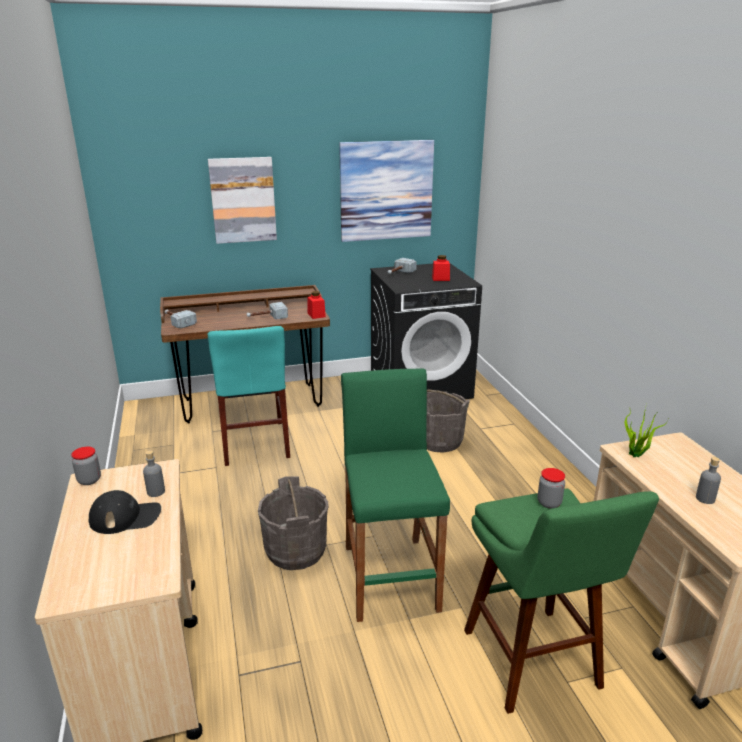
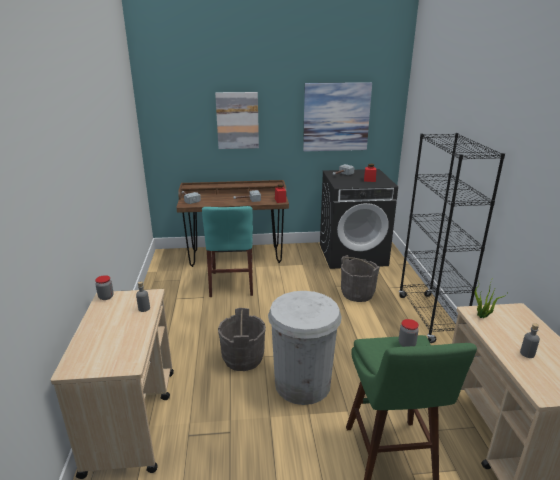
camera: 10 degrees right, 0 degrees up
black cap [88,490,161,534] -> none
green stool [341,368,450,622] -> white trash can [268,291,342,405]
none -> black bookcase [399,133,505,343]

